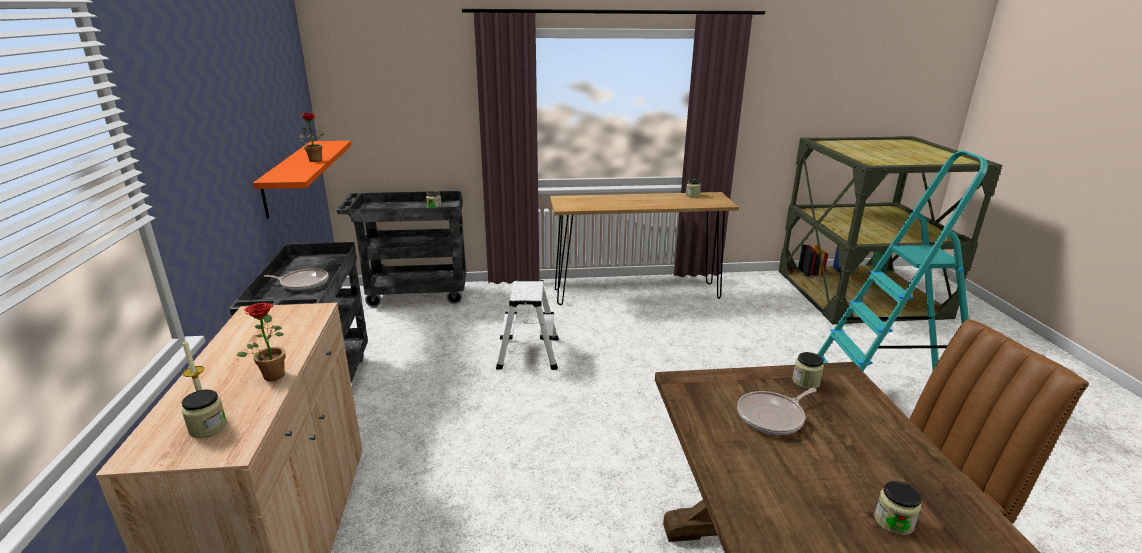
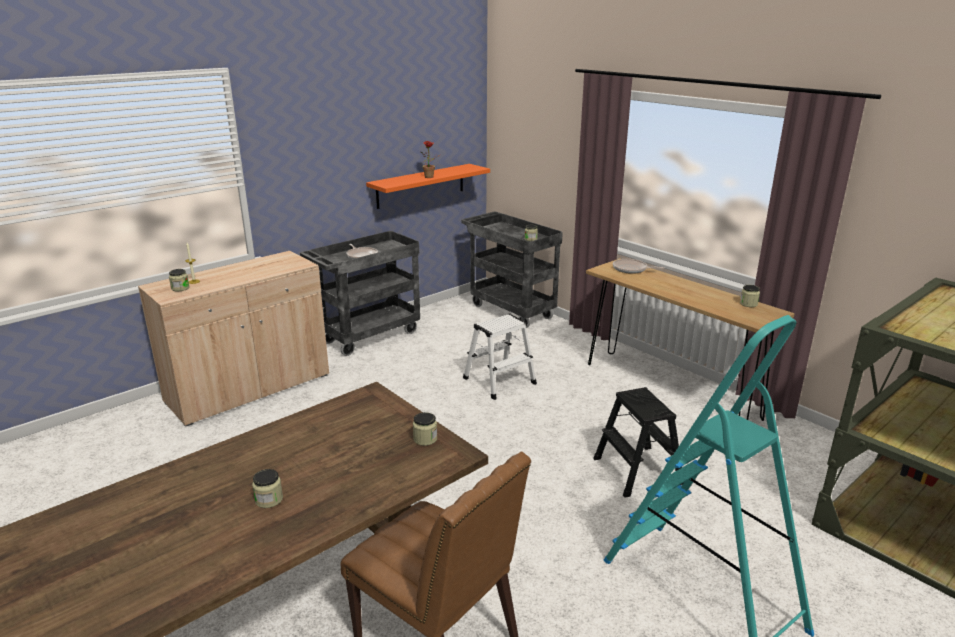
camera: 55 degrees right, 0 degrees up
potted plant [237,302,285,381] -> none
frying pan [737,388,817,435] -> frying pan moved to [613,259,664,274]
none -> black step ladder [593,387,683,498]

